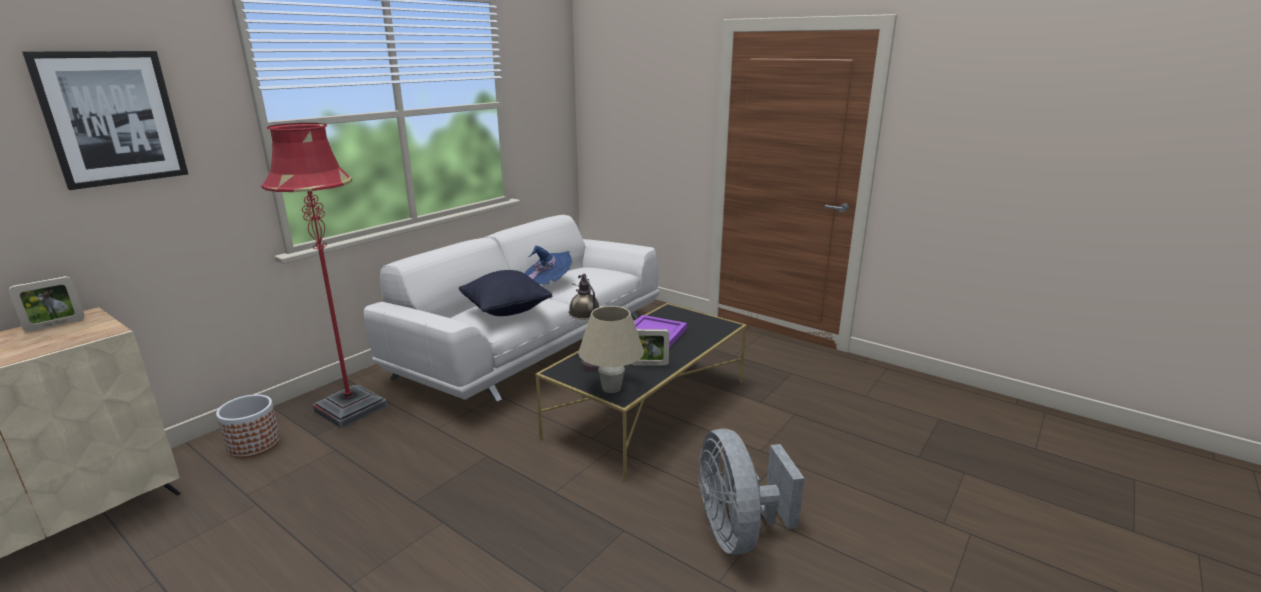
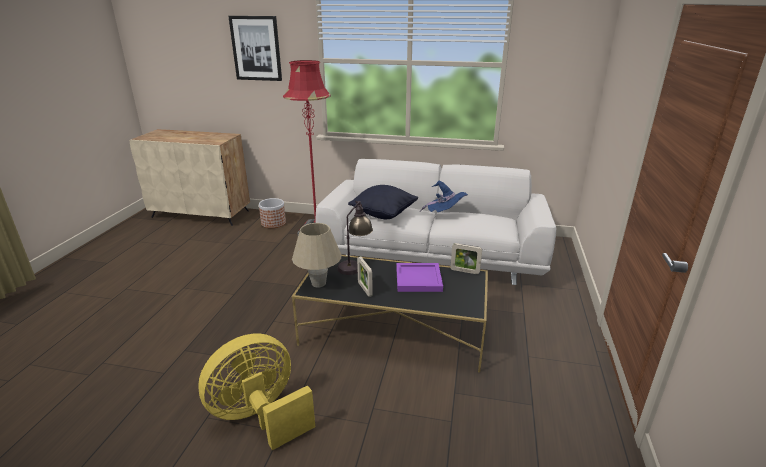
camera: 65 degrees right, 5 degrees up
picture frame [8,276,85,332] -> picture frame moved to [451,243,482,274]
grey fan [699,429,804,554] -> yellow fan [198,334,315,450]

